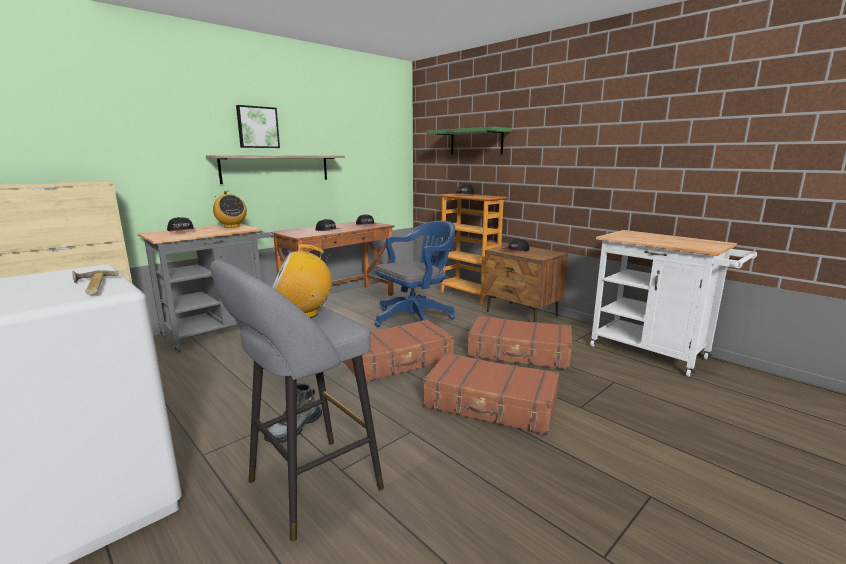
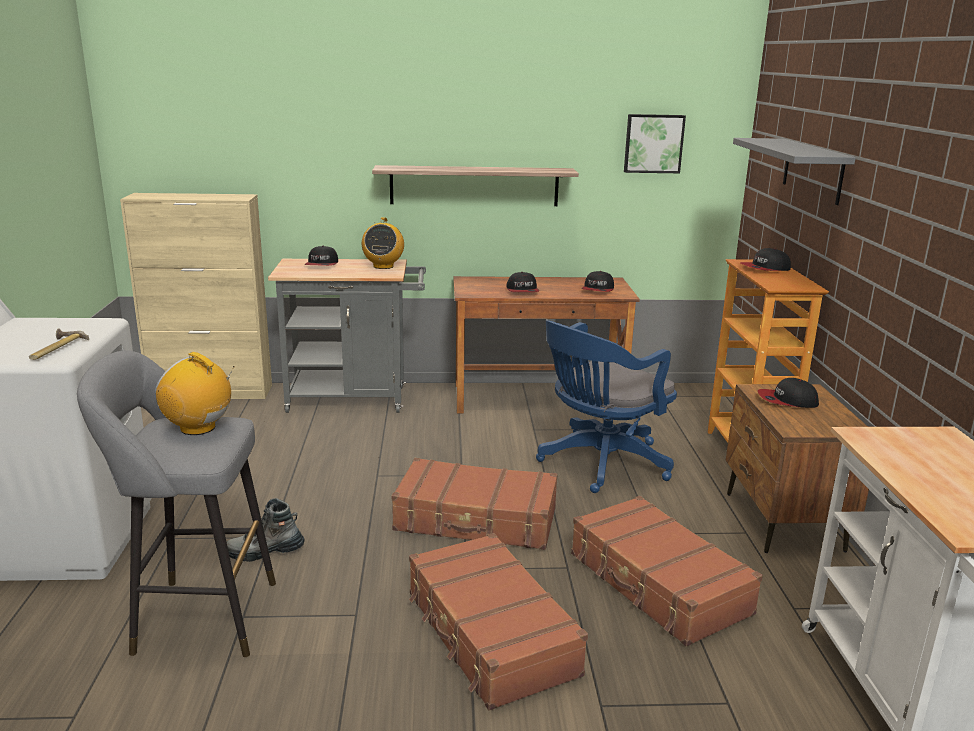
camera: 40 degrees right, 5 degrees up
picture [236,105,280,148] -> picture moved to [624,114,686,173]
blue office chair [375,221,455,327] -> blue office chair turned 135 degrees clockwise [536,320,677,493]
green shelf [427,127,512,154] -> grey shelf [733,138,856,205]

